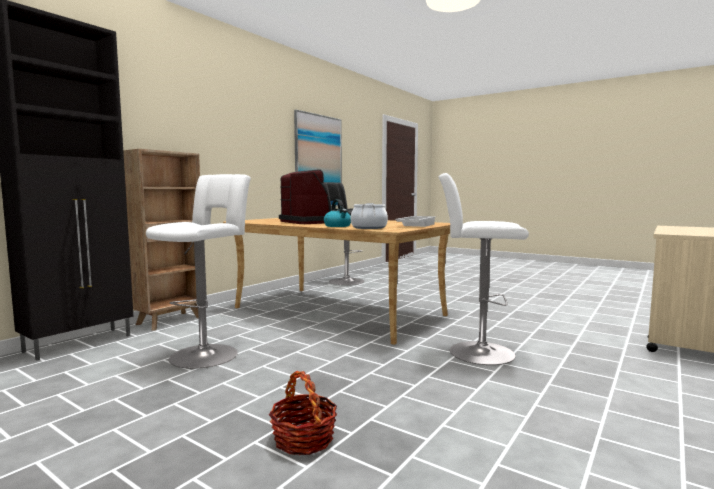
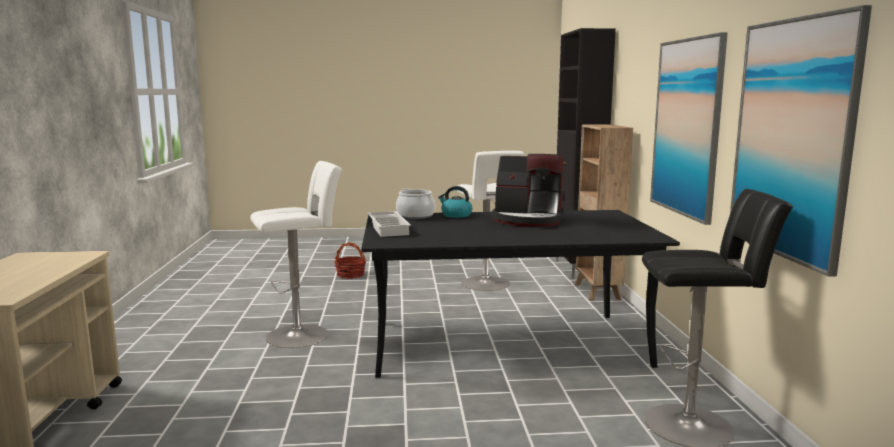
camera: 140 degrees right, 5 degrees up
beige dining table [223,218,450,345] -> black dining table [361,210,680,378]
none -> picture [650,32,728,225]

